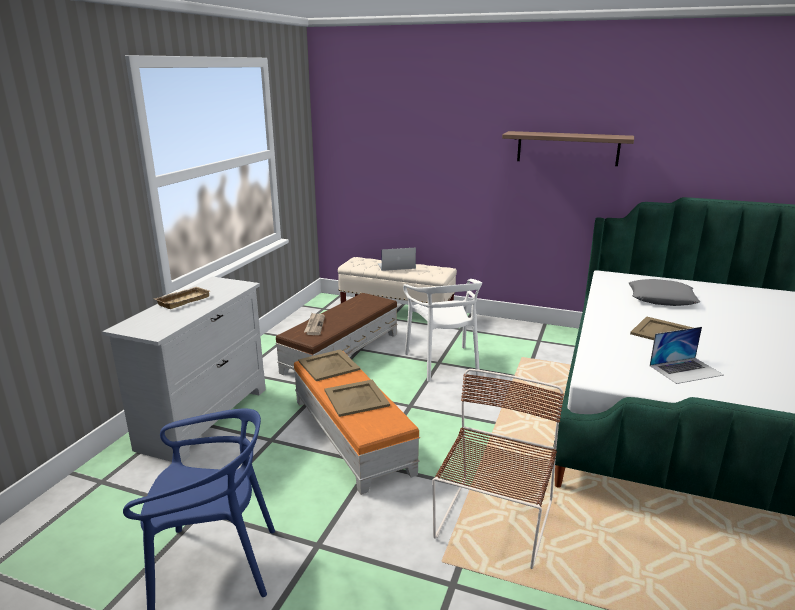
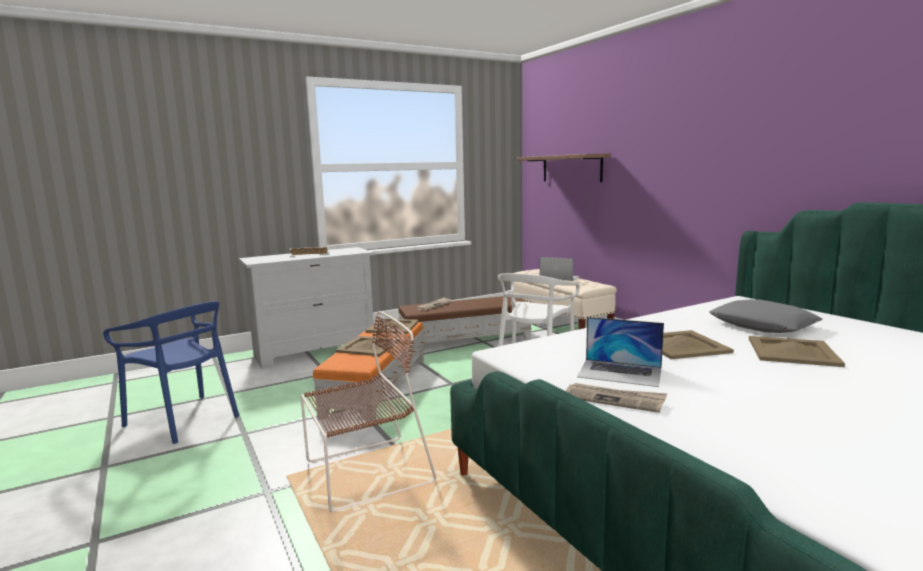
camera: 40 degrees right, 10 degrees down
shelf [502,131,634,166] -> shelf moved to [518,154,611,182]
none -> newspaper [566,383,667,413]
none -> beige tray [749,336,845,367]

